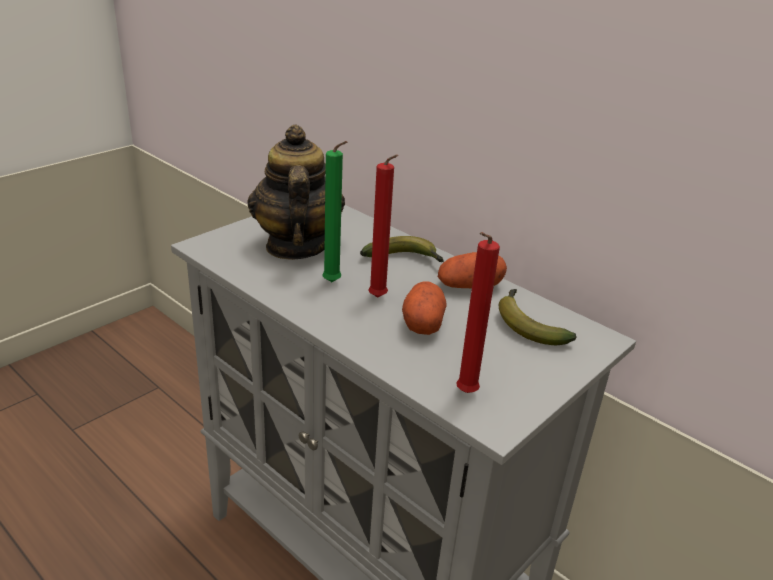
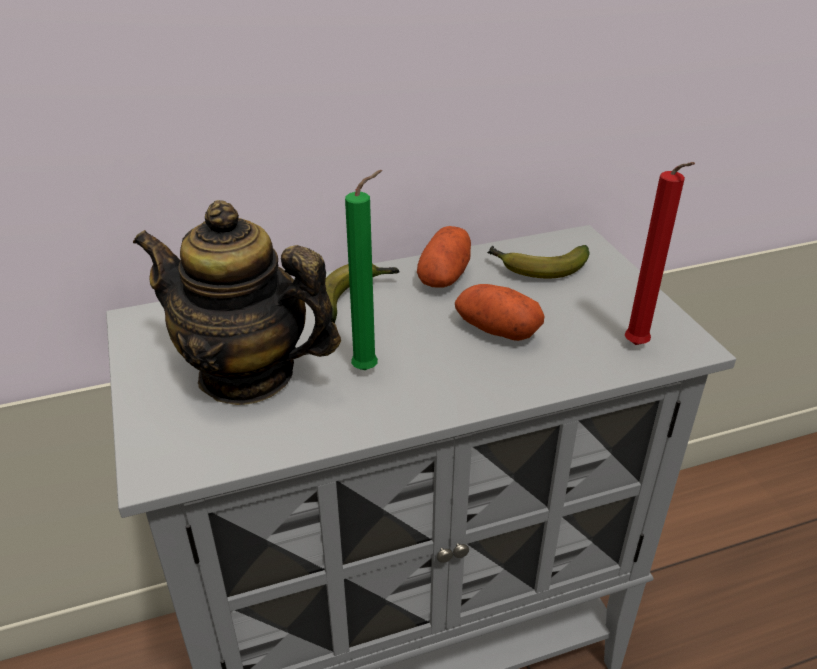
camera: 60 degrees left, 5 degrees up
red candle [368,154,398,298] -> none

